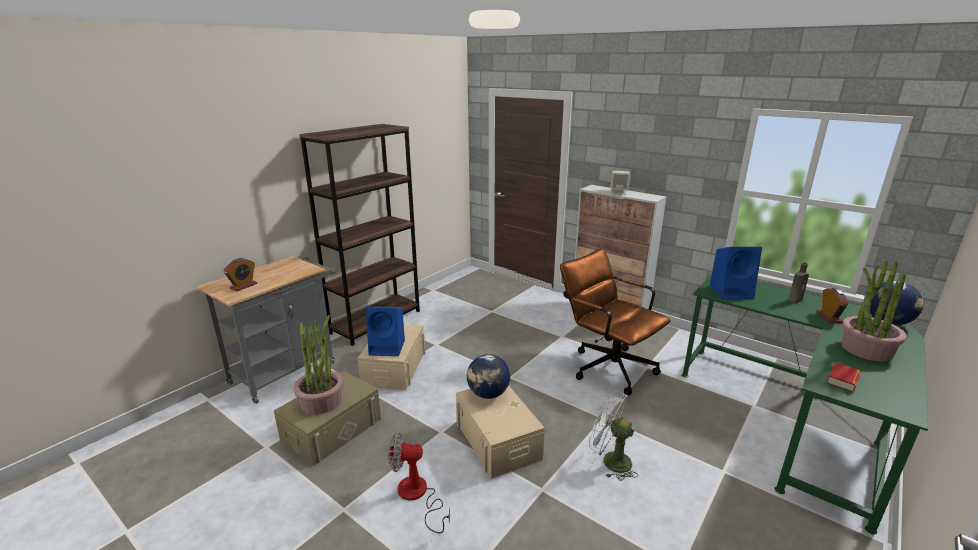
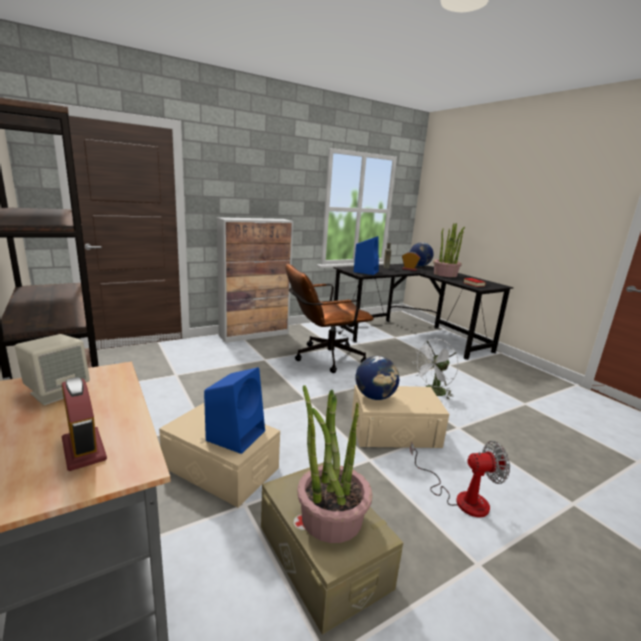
camera: 70 degrees left, 5 degrees down
fan [389,433,450,533] -> fan turned 120 degrees counterclockwise [410,441,510,517]
beige speaker [610,171,630,195] -> beige speaker moved to [15,334,90,405]
green desk [681,274,928,535] -> black desk [333,264,514,360]

